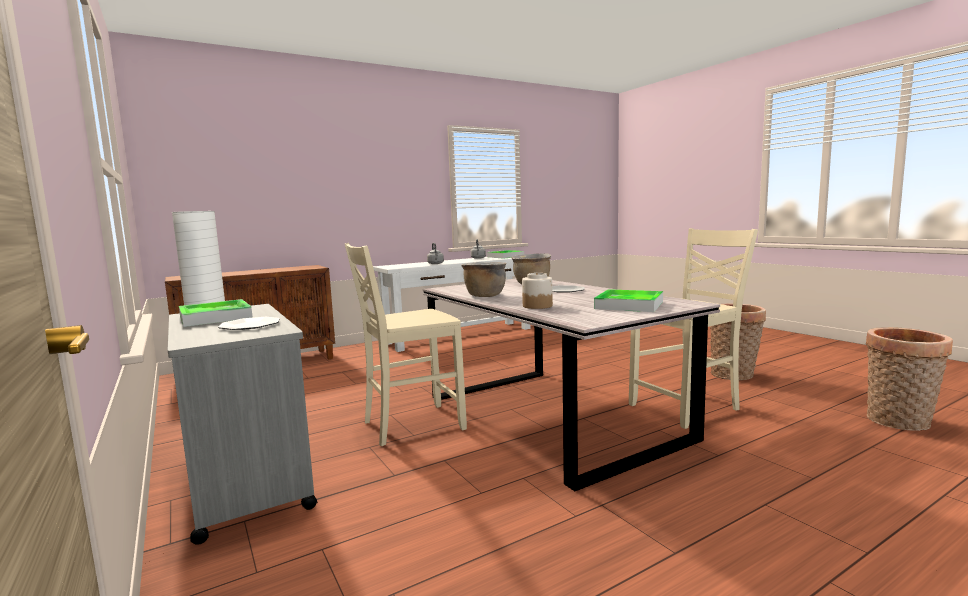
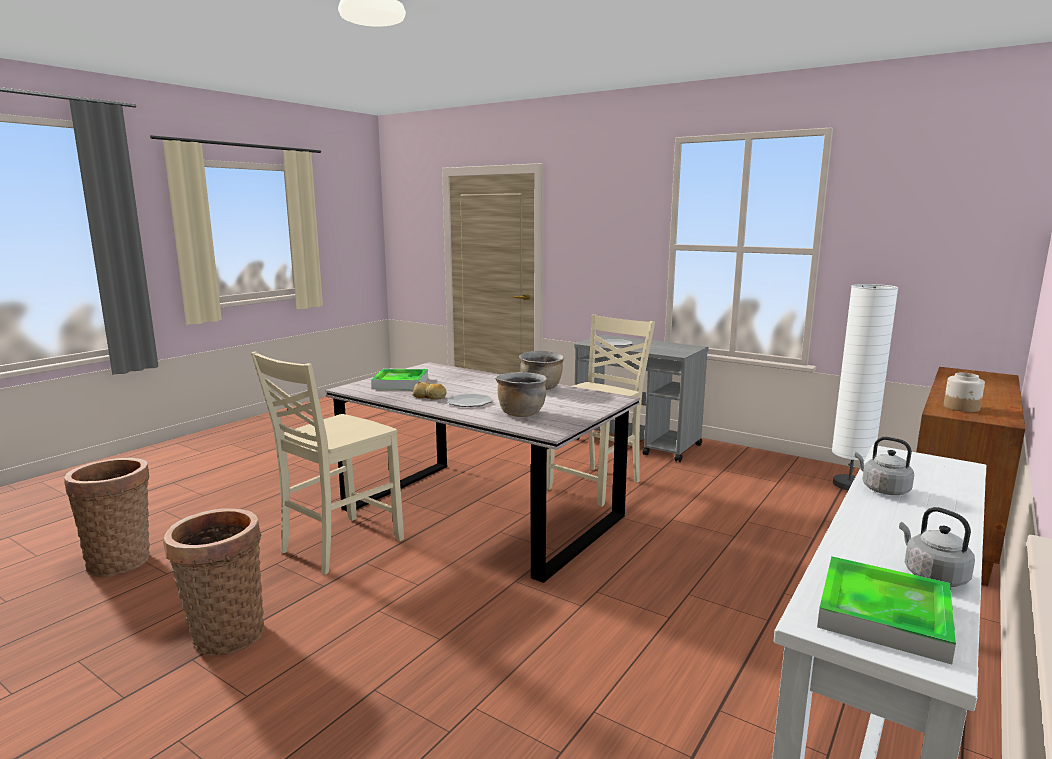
camera: 155 degrees right, 5 degrees up
tray [179,299,253,327] -> none
jar [522,273,553,309] -> jar moved to [944,373,985,412]
none -> bread [412,382,447,400]

